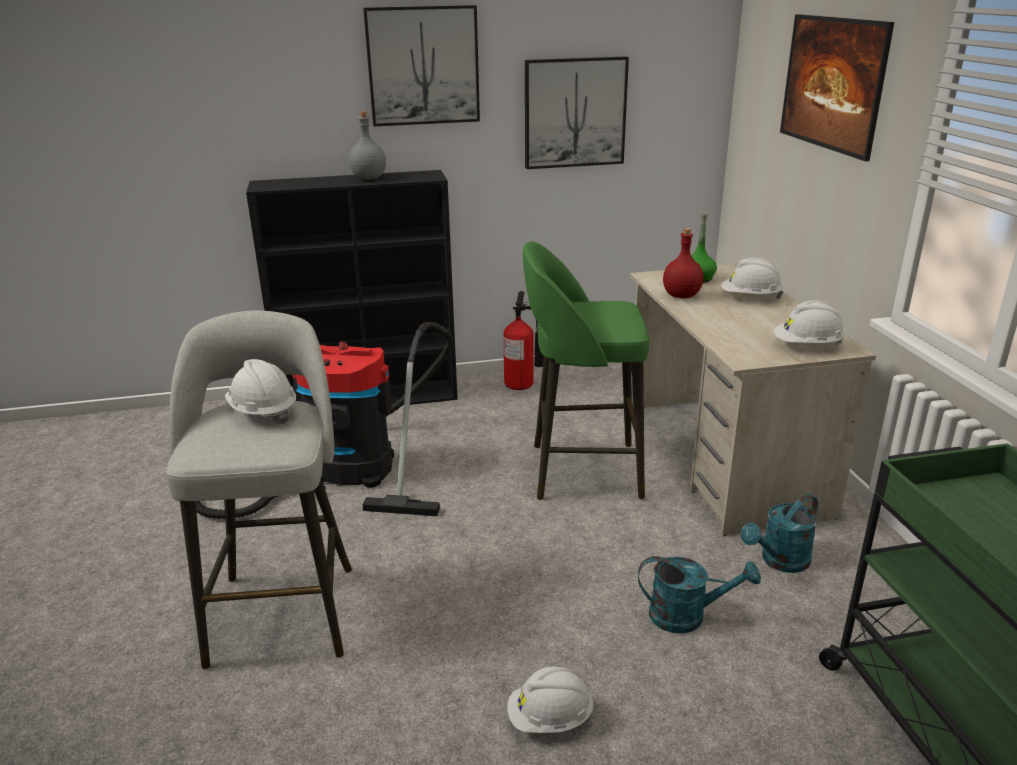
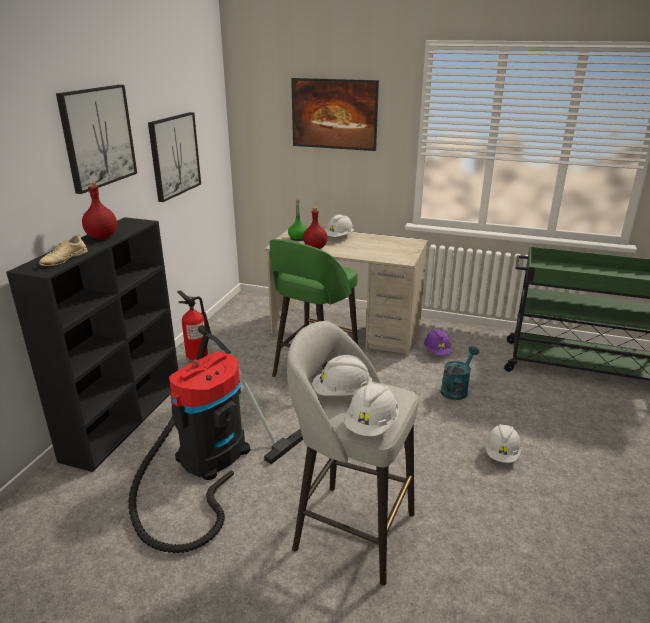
camera: 60 degrees left, 0 degrees up
grey bottle [349,111,386,180] -> red bottle [82,182,117,239]
turquoise watering can [741,494,818,573] -> purple hard hat [424,329,452,355]
white hard hat [774,300,845,344] -> white hard hat moved to [344,383,399,436]
none -> beige shoe [39,234,88,266]

